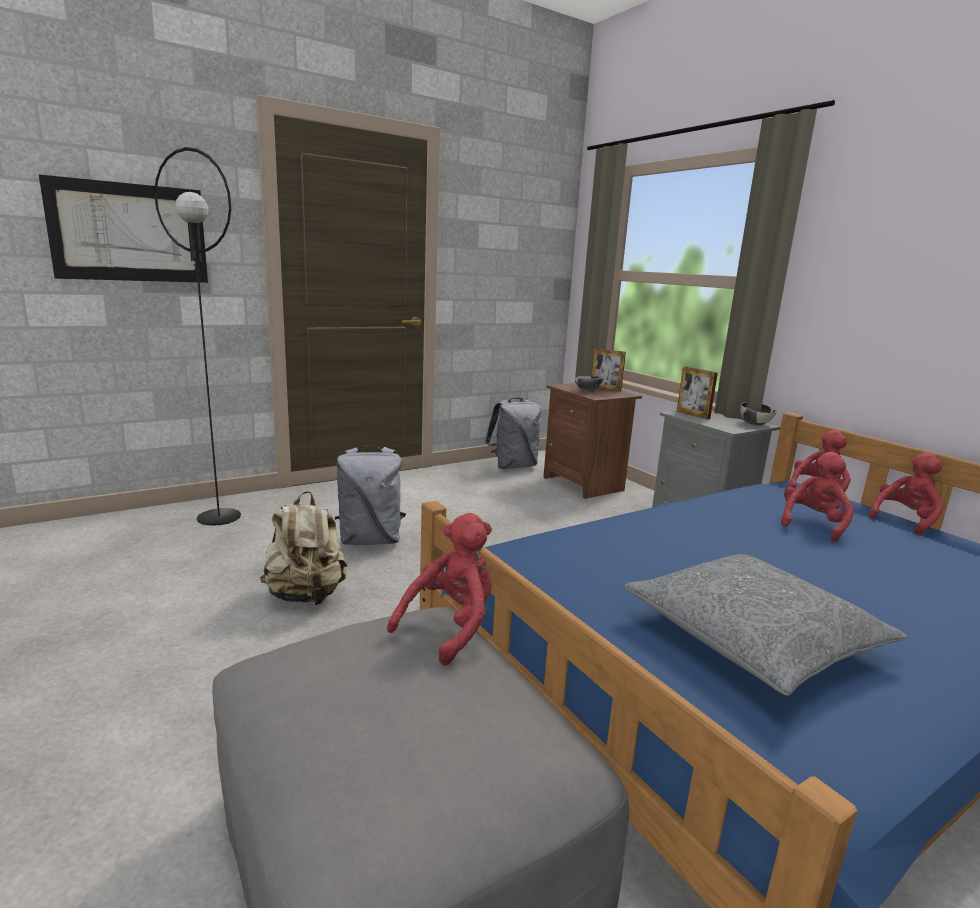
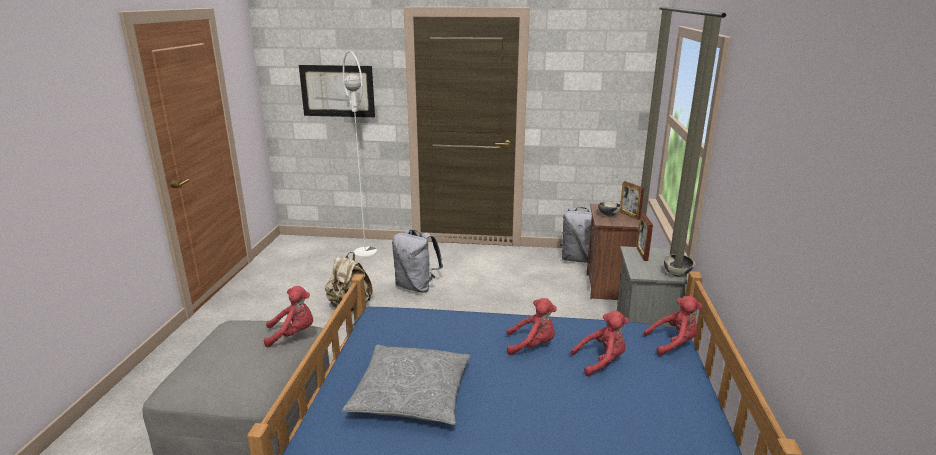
camera: 40 degrees right, 5 degrees up
black floor lamp [154,147,241,526] -> white floor lamp [343,51,377,257]
red plush toy [868,452,943,535] -> red plush toy moved to [507,298,557,355]

